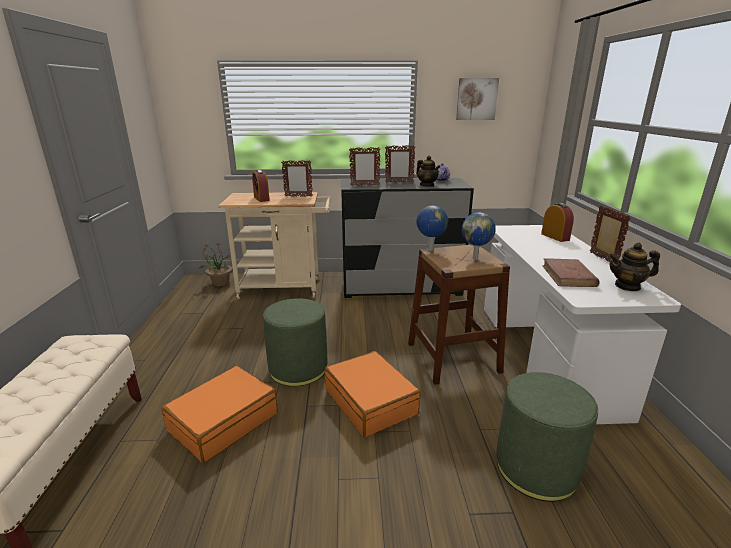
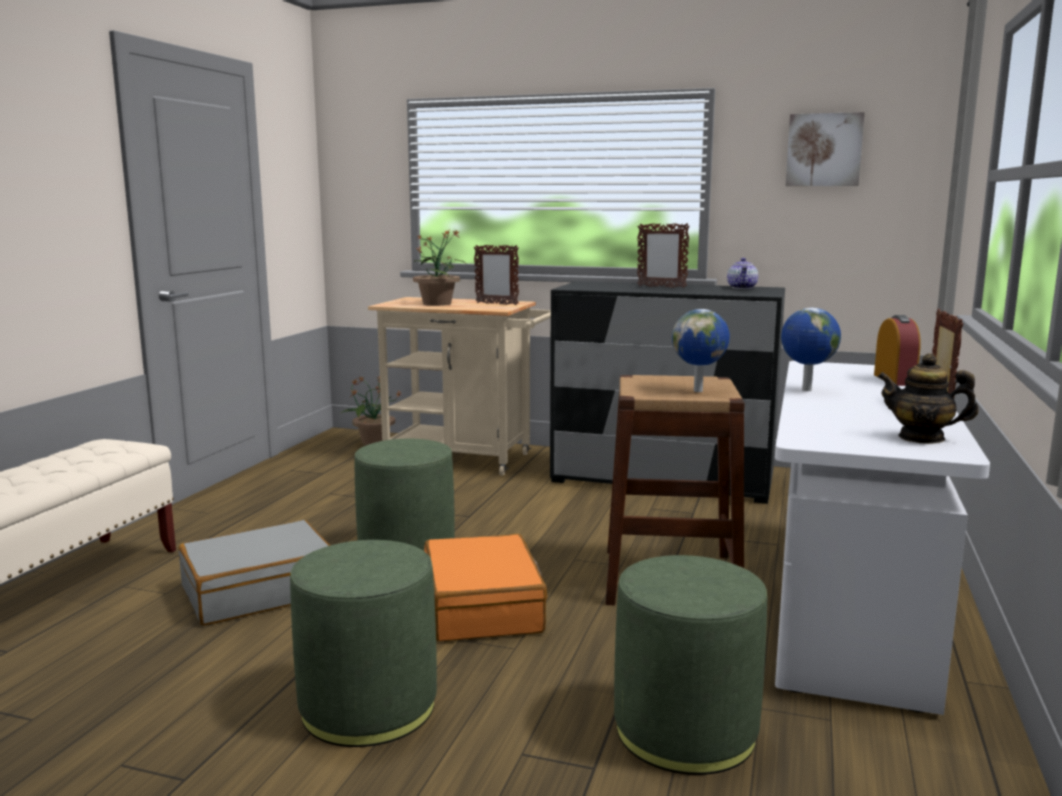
camera: 20 degrees right, 10 degrees down
orange suitcase [162,366,278,463] -> grey suitcase [178,520,330,626]
alarm clock [252,170,270,202] -> potted plant [413,230,465,306]
picture frame [349,147,380,186] -> none
teapot [416,156,440,187] -> none
globe [416,206,448,251] -> globe moved to [781,308,841,391]
brown book [542,259,600,287] -> none
none -> green ottoman [290,540,437,747]

